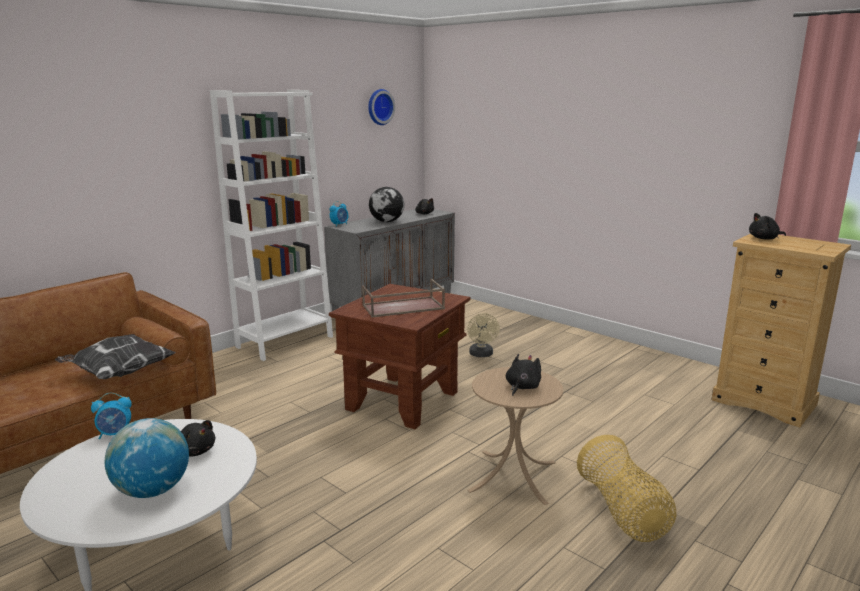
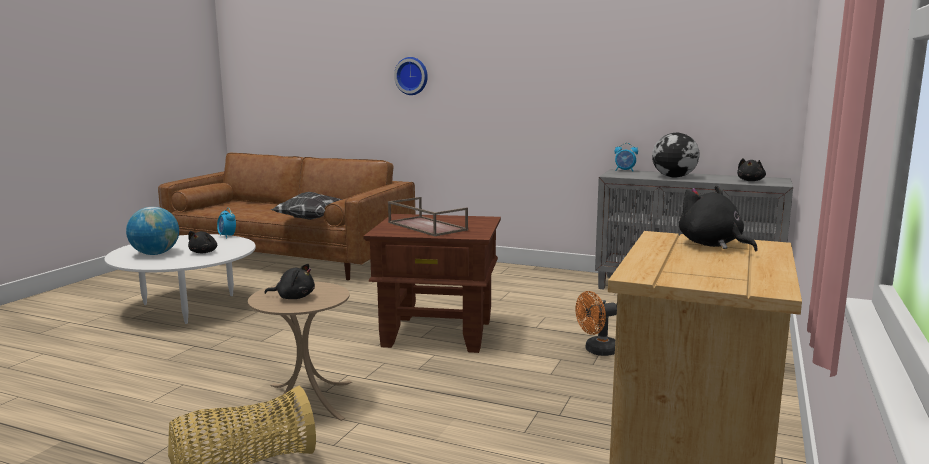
camera: 70 degrees right, 5 degrees down
white bookcase [210,90,333,361] -> none
wall clock [368,89,395,125] -> wall clock moved to [394,57,428,95]
beige fan [467,313,500,357] -> orange fan [575,291,617,356]

